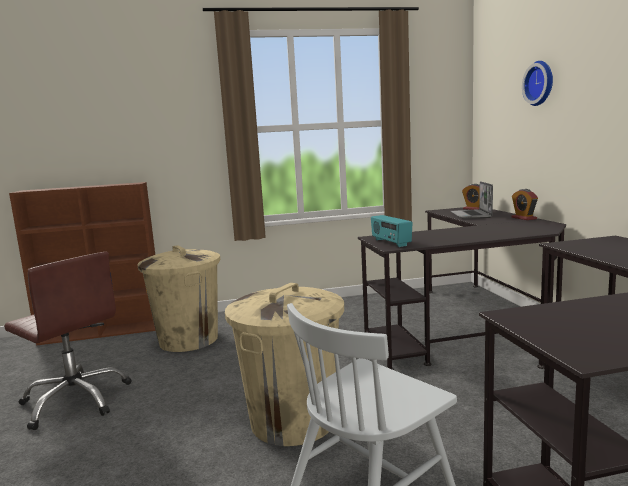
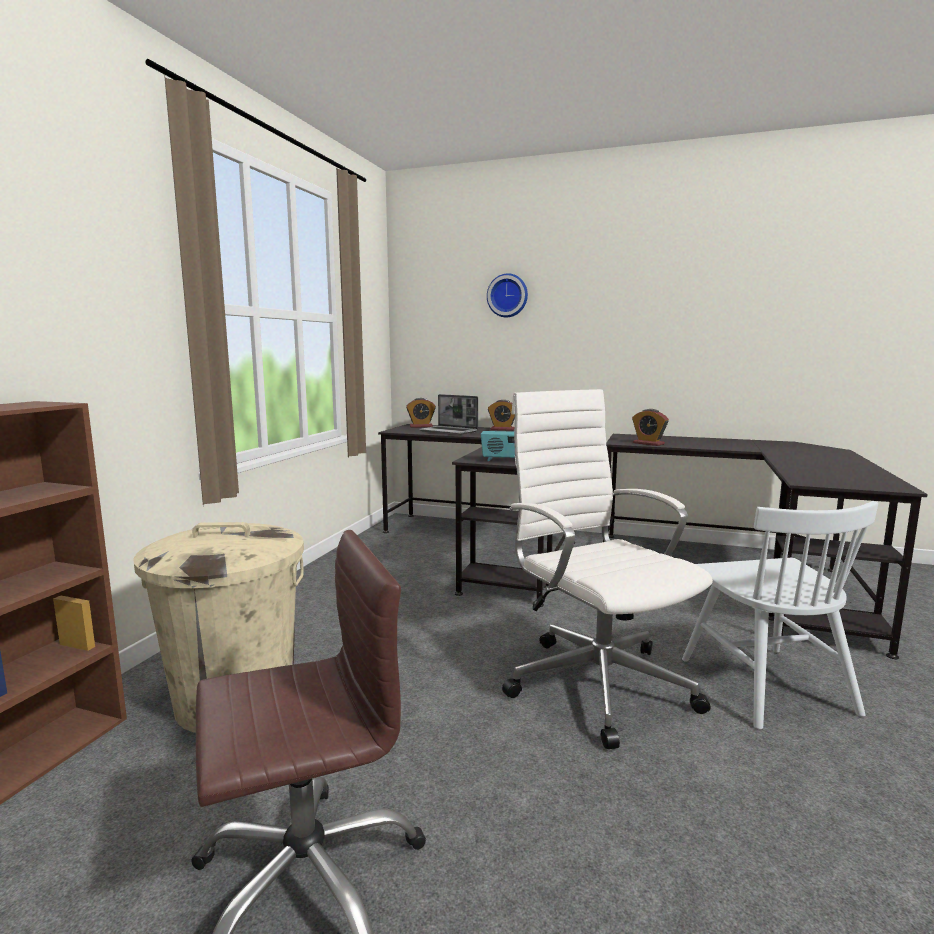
camera: 60 degrees left, 0 degrees up
beige trash can [225,283,344,446] -> white office chair [502,389,713,749]
none -> alarm clock [632,409,669,446]

